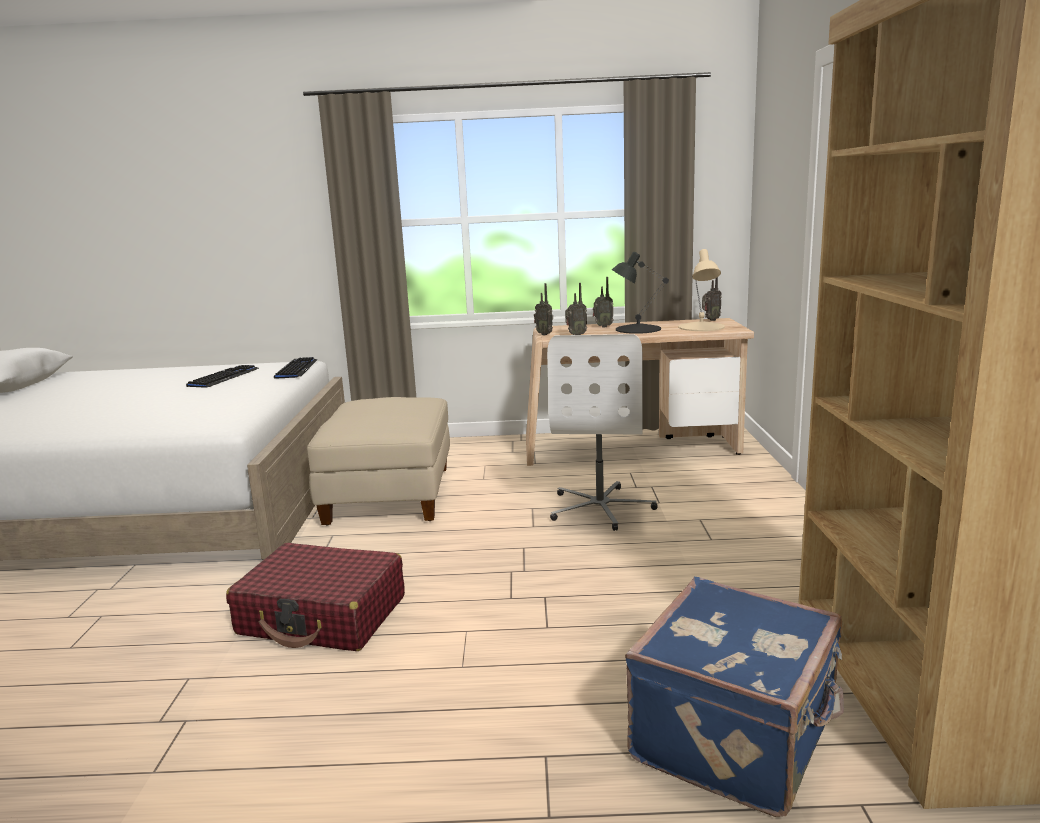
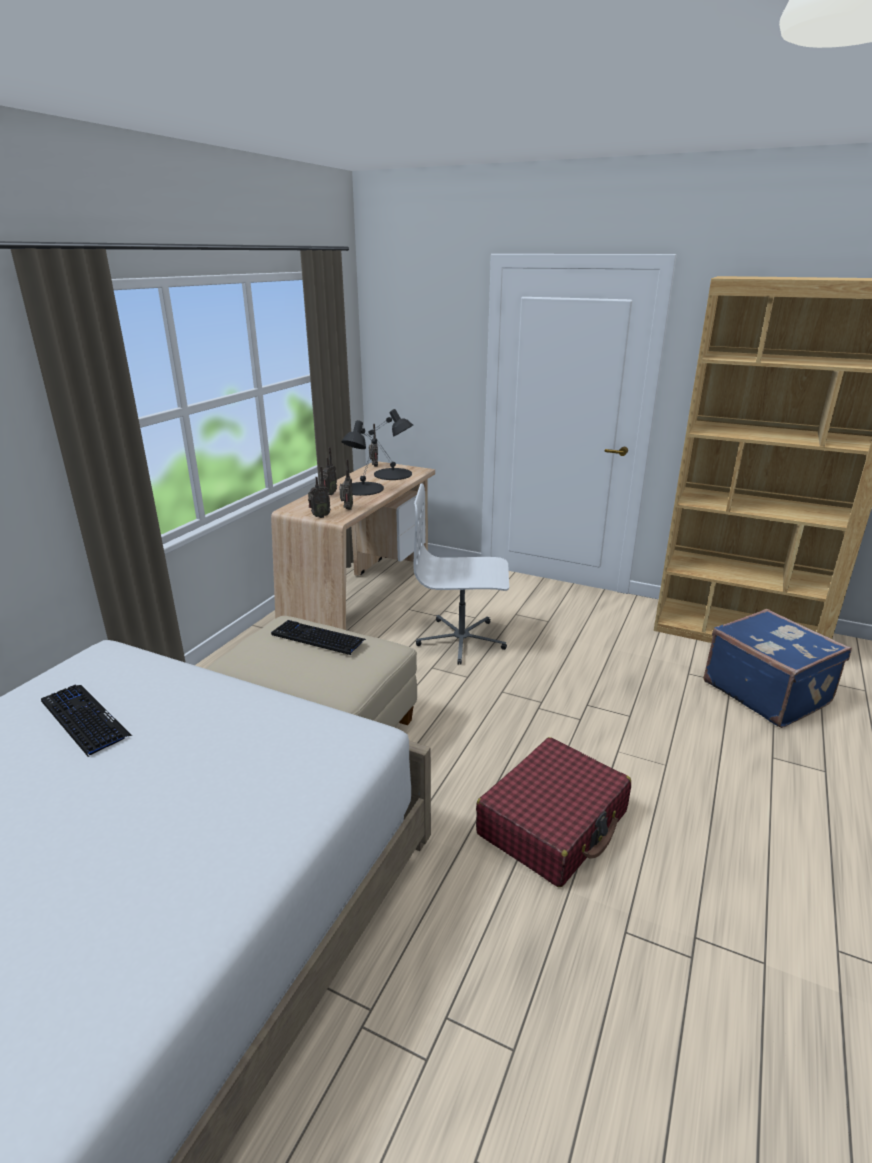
camera: 65 degrees left, 10 degrees up
keyboard [274,357,318,379] -> keyboard moved to [271,620,366,655]
white office chair [547,334,657,531] -> white office chair turned 150 degrees clockwise [414,483,509,665]
beige table lamp [678,249,725,331] -> black table lamp [368,409,413,480]

